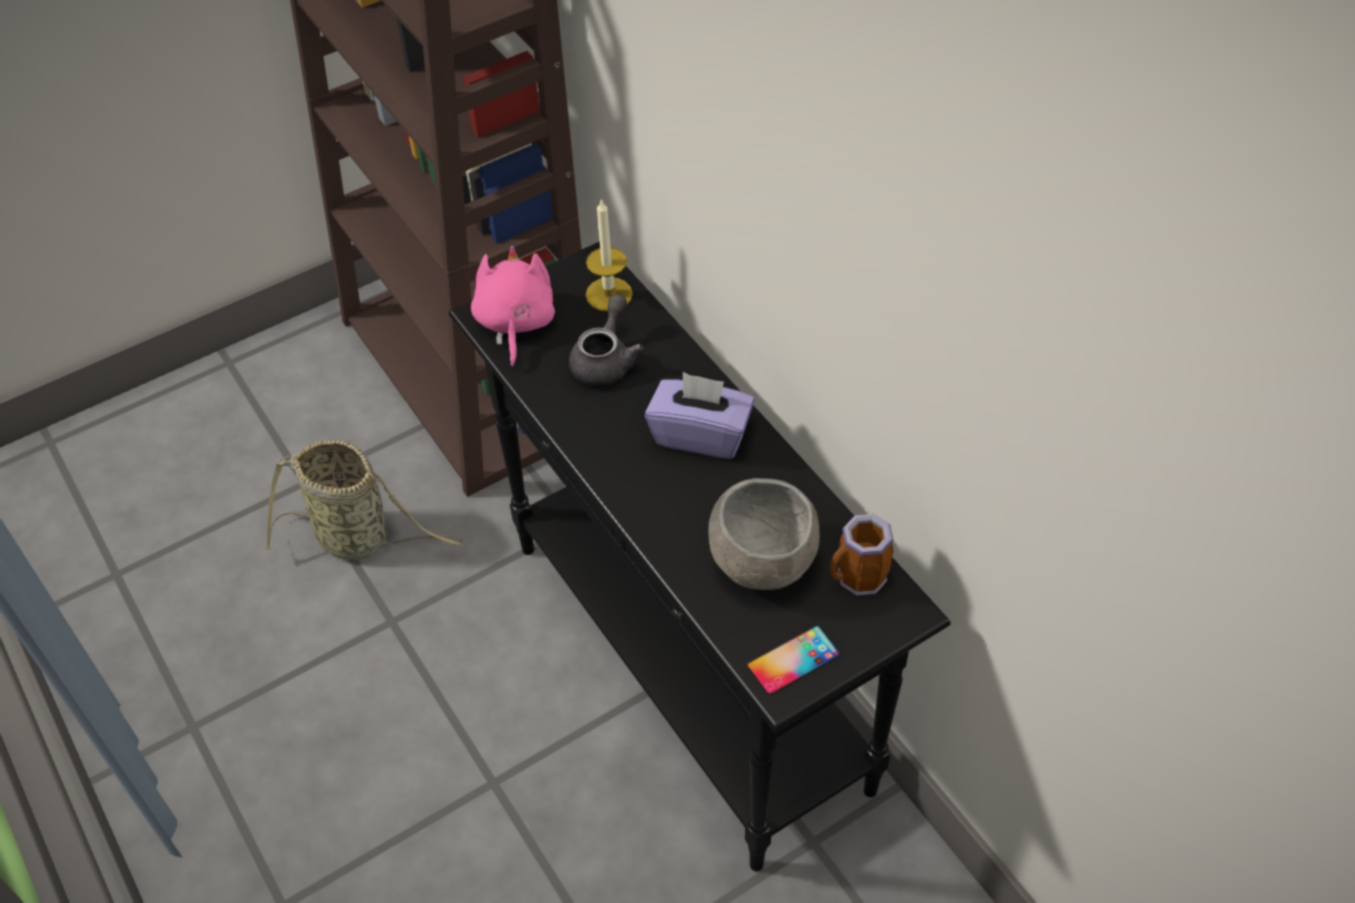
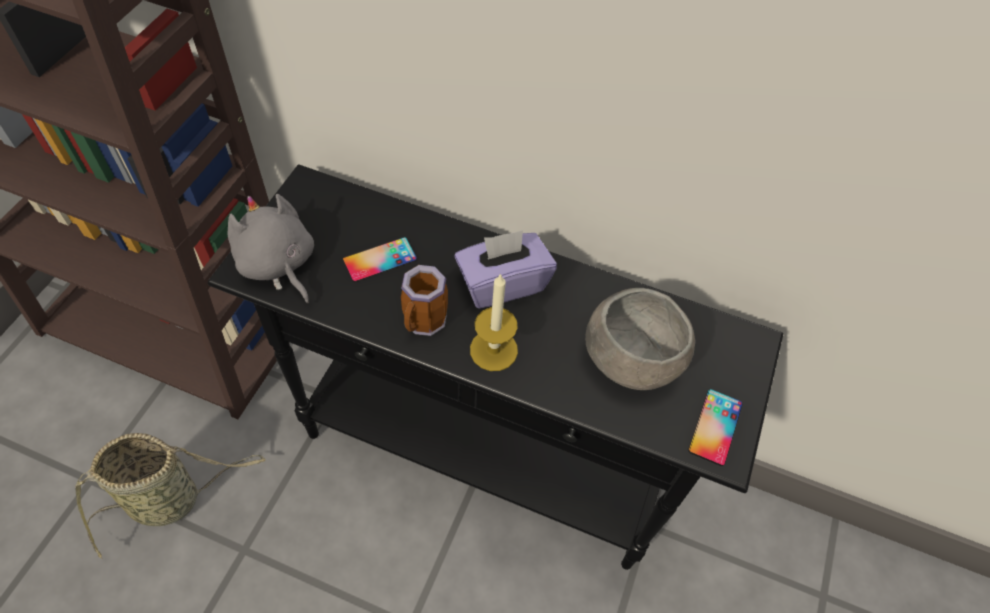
camera: 40 degrees left, 5 degrees up
pink plush toy [471,245,555,367] -> grey plush toy [227,194,314,303]
grey teapot [569,294,644,386] -> phone [343,237,417,282]
candle [586,198,633,311] -> candle moved to [470,273,518,371]
mug [830,514,893,596] -> mug moved to [401,265,448,336]

